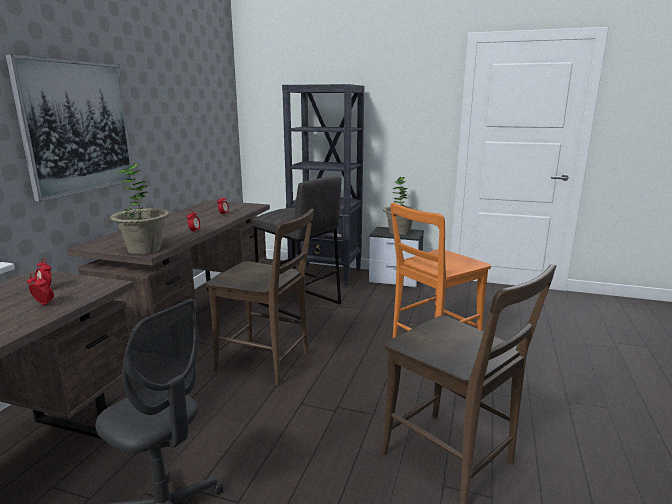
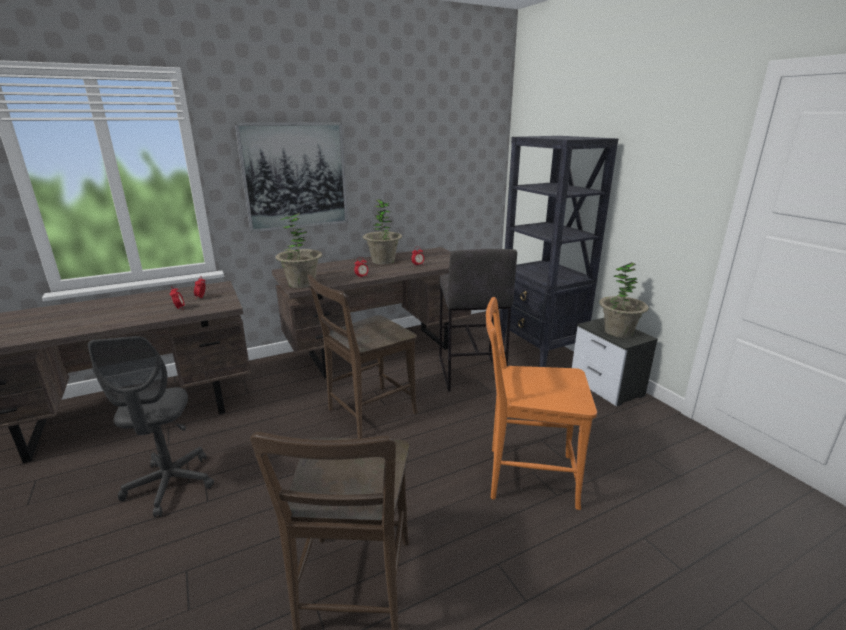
camera: 45 degrees right, 5 degrees up
brown chair [206,208,314,386] -> brown chair turned 75 degrees clockwise [307,274,418,438]
none -> potted plant [363,199,402,265]

